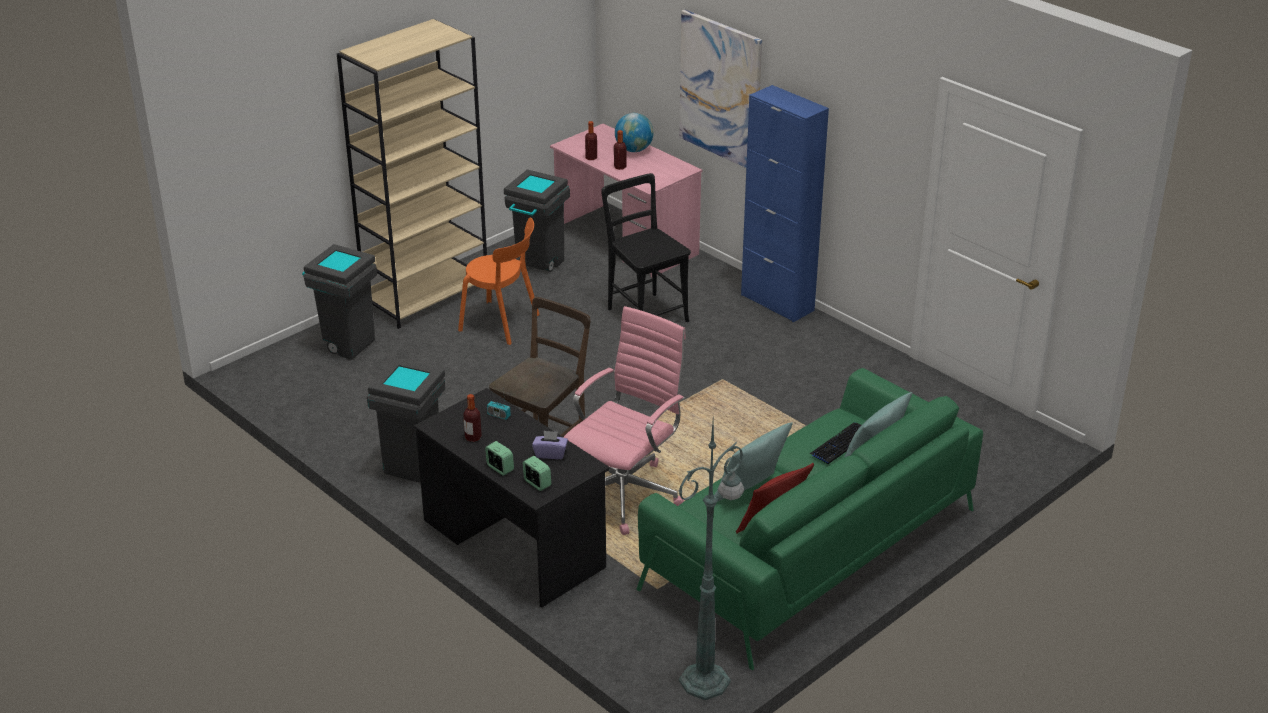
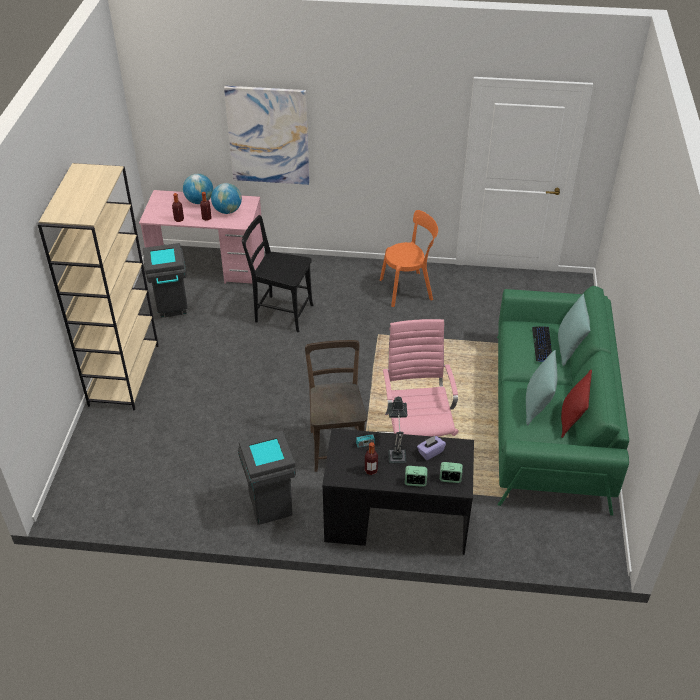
camera: 40 degrees left, 10 degrees up
grey trash can [302,244,377,360] -> none
orange chair [458,218,540,345] -> orange chair moved to [380,210,438,307]
green floor lamp [678,421,744,700] -> none
blue cabinet [741,85,829,322] -> none
none -> globe [211,183,242,214]
none -> table lamp [388,397,407,464]

